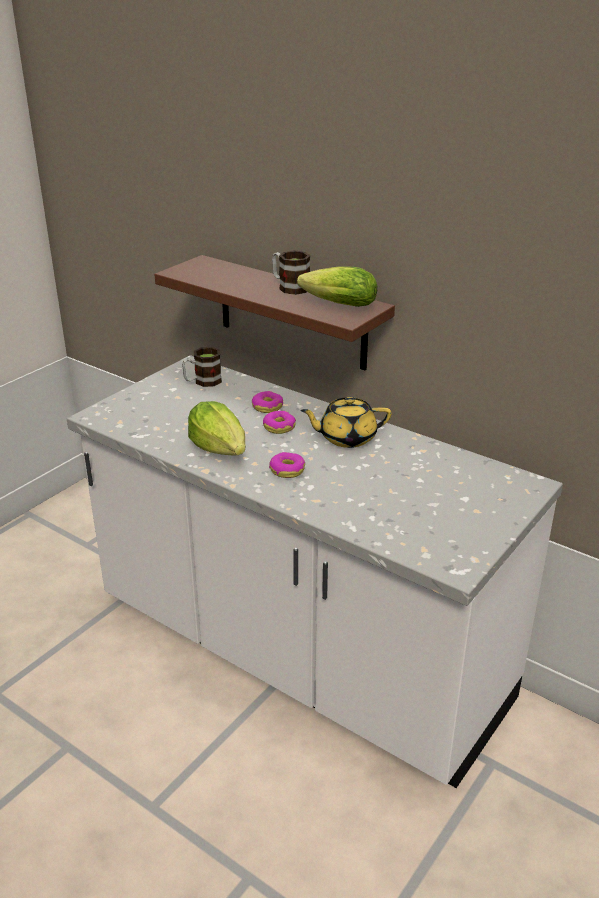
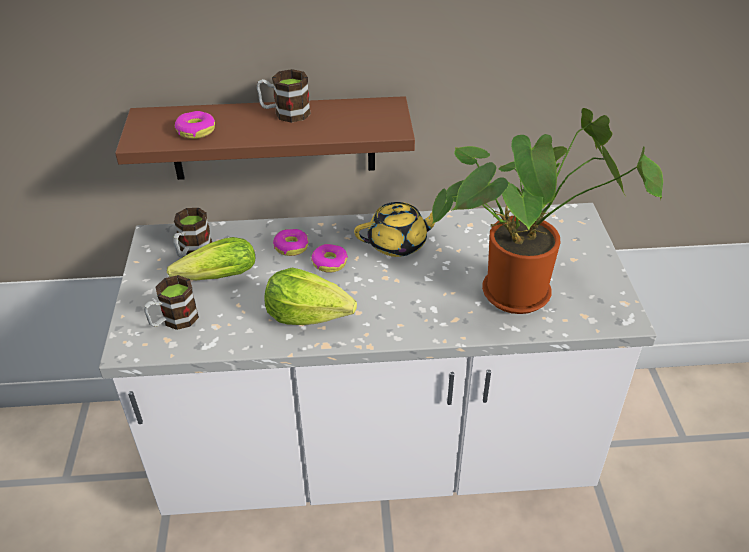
camera: 40 degrees left, 10 degrees up
donut [269,452,305,478] -> donut moved to [175,111,215,139]
lettuce [297,266,377,307] -> lettuce moved to [167,237,255,280]
yellow teapot [300,397,391,448] -> yellow teapot turned 150 degrees counterclockwise [354,202,435,257]
none -> mug [144,275,199,330]
none -> potted plant [432,108,663,314]

